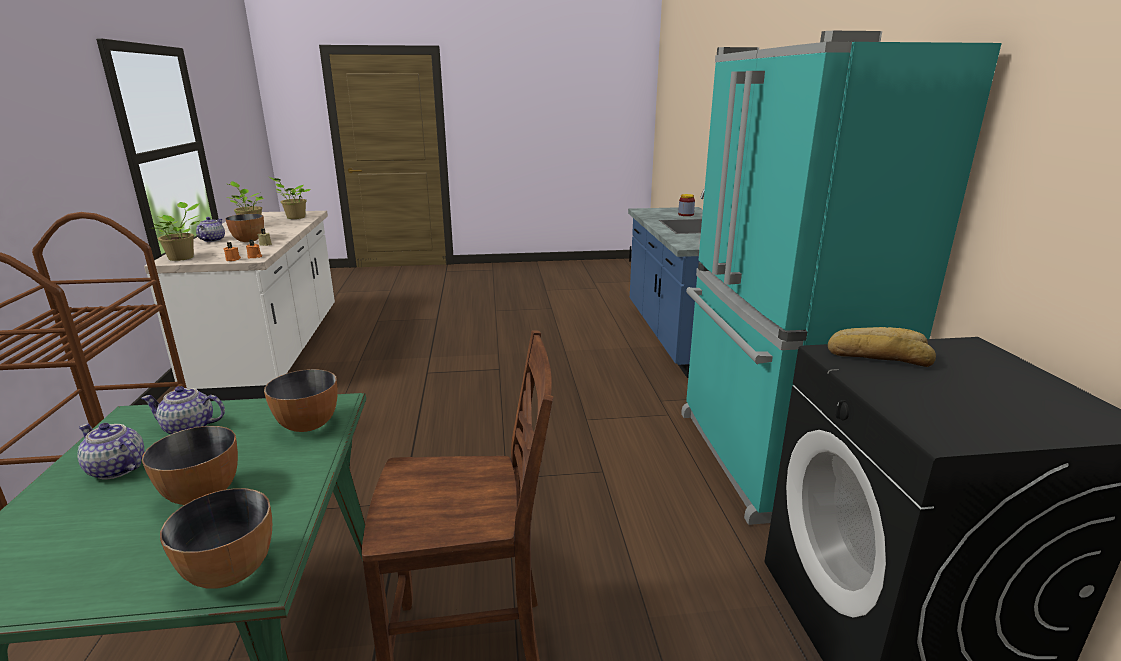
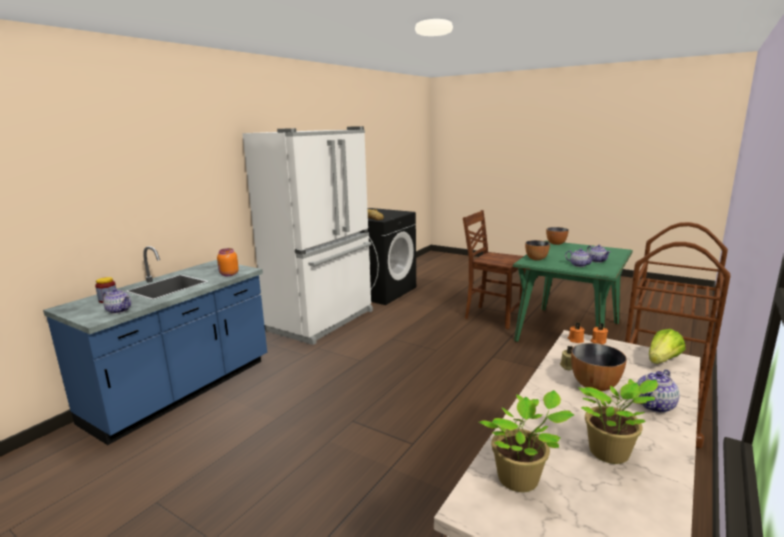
camera: 140 degrees left, 5 degrees down
bowl [142,426,238,505] -> none
potted plant [150,202,200,261] -> lettuce [649,329,685,364]
turquoise fridge [681,31,1002,525] -> white fridge [242,126,373,345]
none -> teapot [103,289,131,314]
none -> orange jar [217,248,239,276]

